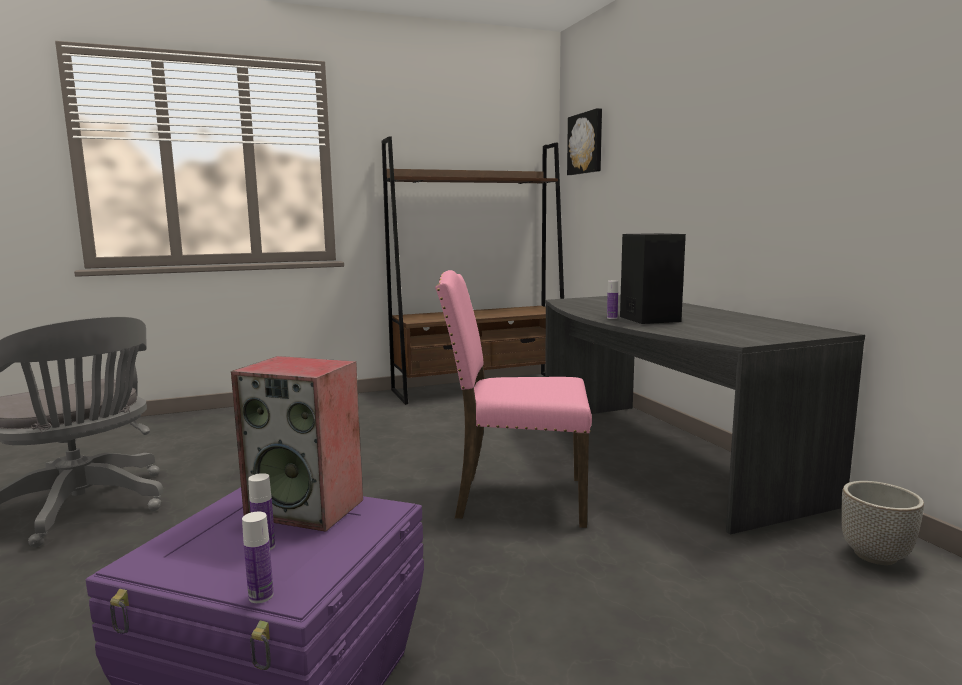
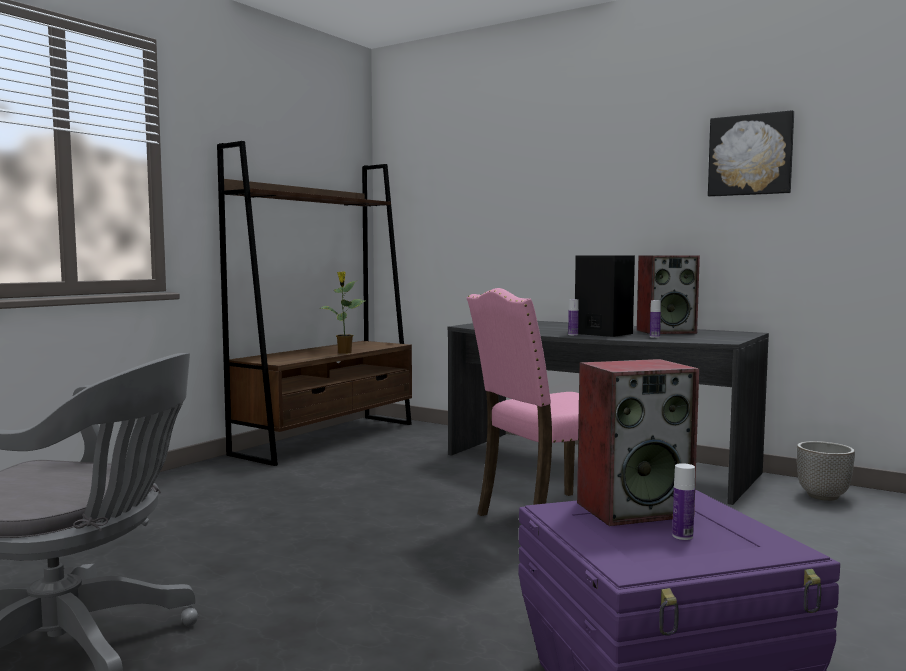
camera: 35 degrees left, 5 degrees down
bottle [242,512,274,603] -> bottle moved to [650,300,661,338]
picture [567,108,602,175] -> picture moved to [708,110,794,197]
none -> potted plant [321,271,365,354]
none -> speaker [637,256,700,334]

